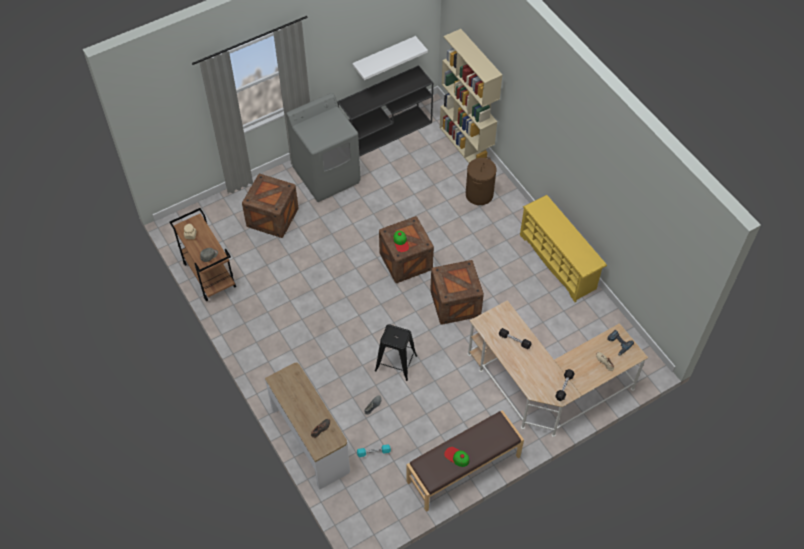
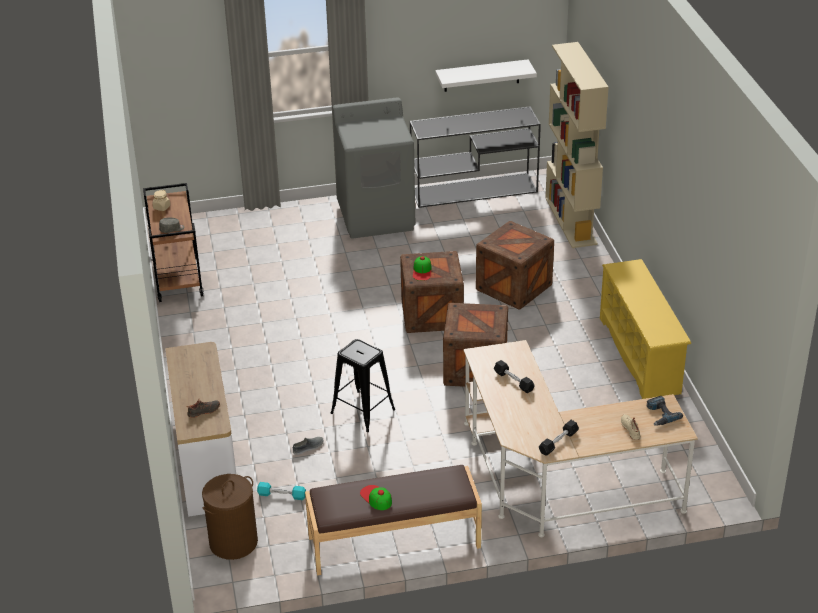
camera: 20 degrees right, 20 degrees down
crate [242,174,299,238] -> crate moved to [476,221,554,310]
brown laundry basket [466,157,497,205] -> brown laundry basket moved to [202,474,258,560]

